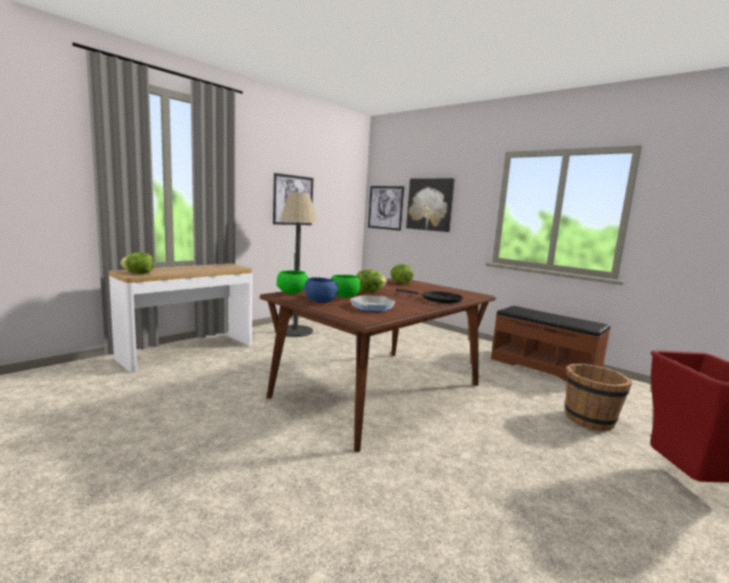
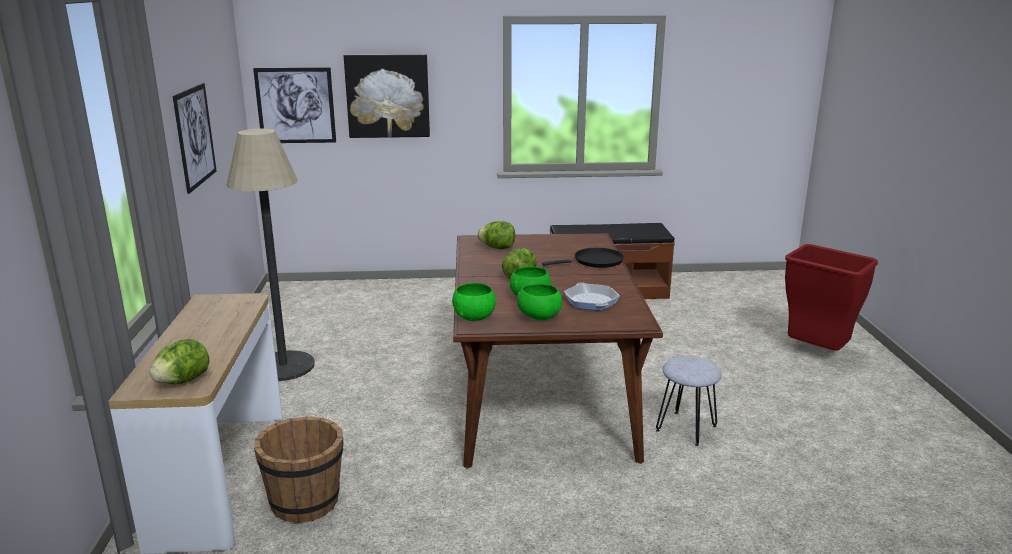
camera: 45 degrees left, 10 degrees up
blue bowl [304,277,338,303] -> green bowl [517,284,562,320]
brown bucket [565,364,632,431] -> brown bucket moved to [254,417,343,523]
none -> grey stool [656,356,722,446]

